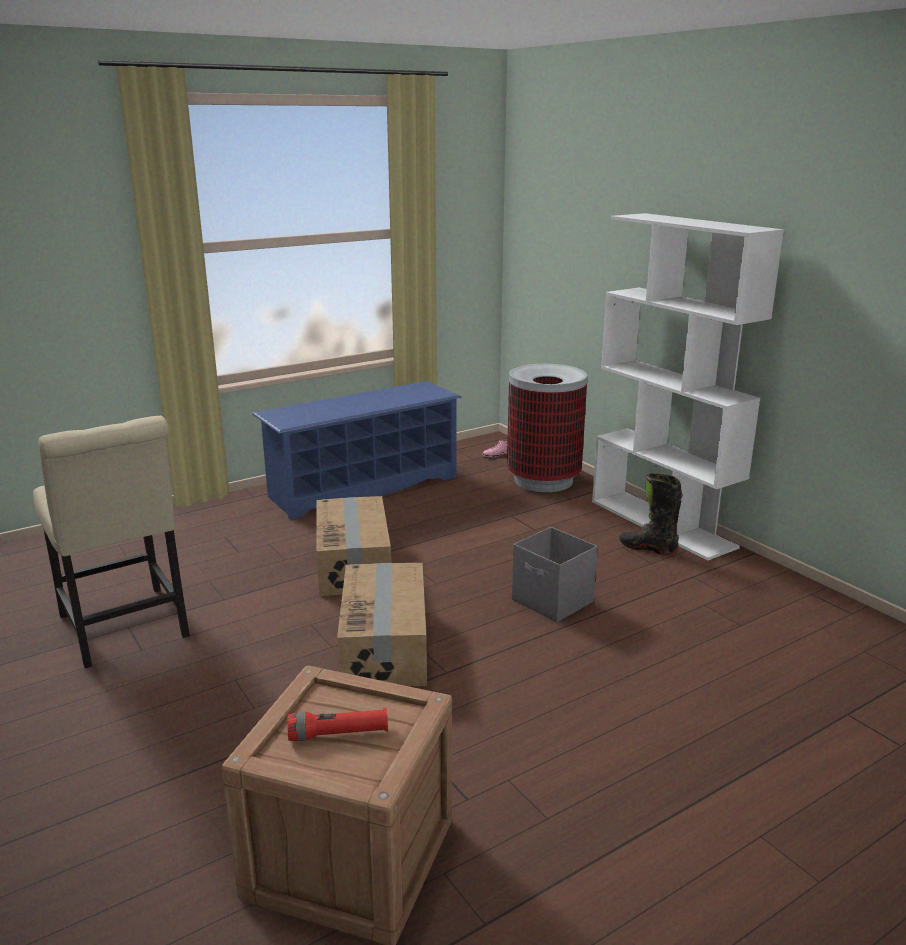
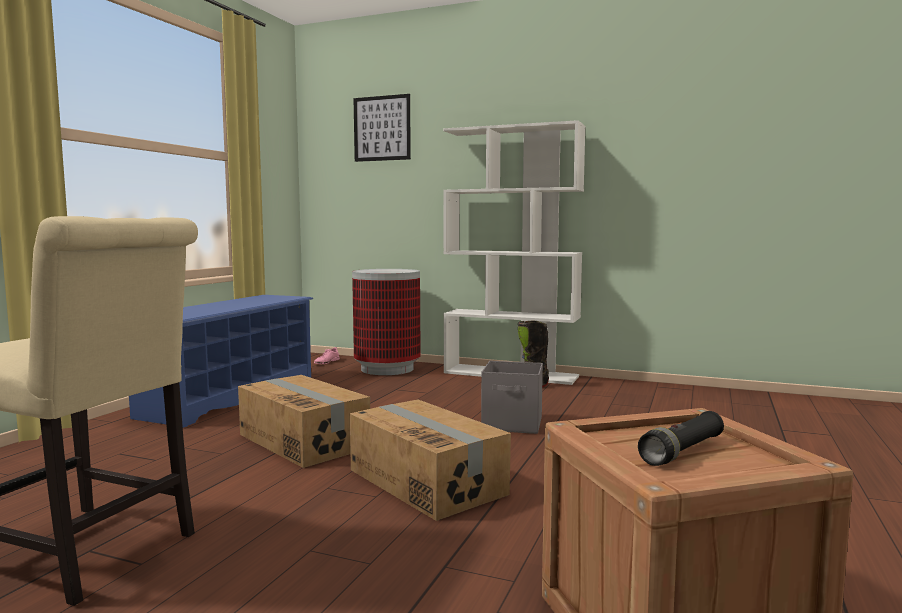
camera: 35 degrees left, 15 degrees down
red flashlight [287,708,388,741] -> black flashlight [638,411,724,466]
none -> picture [353,94,411,162]

